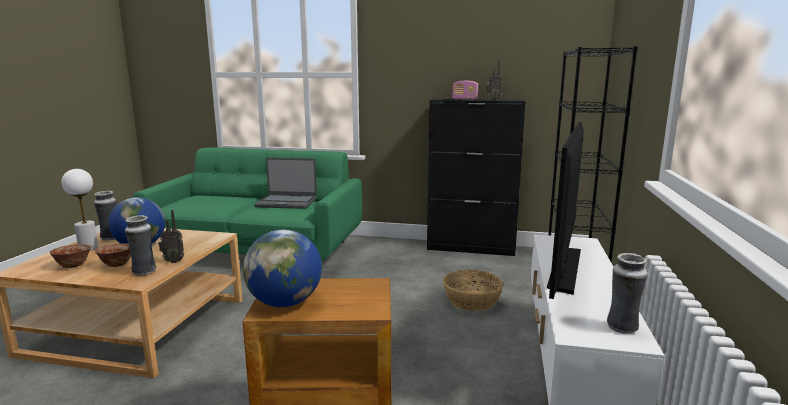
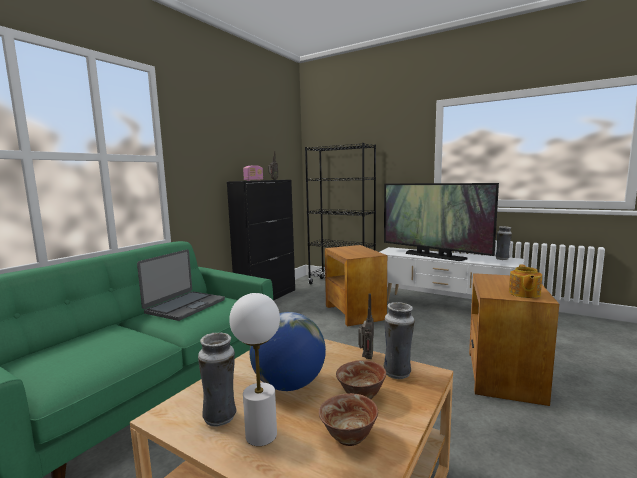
camera: 70 degrees left, 5 degrees down
globe [243,230,322,307] -> teapot [509,265,542,298]
basket [443,269,504,311] -> brown side table [325,245,387,326]

